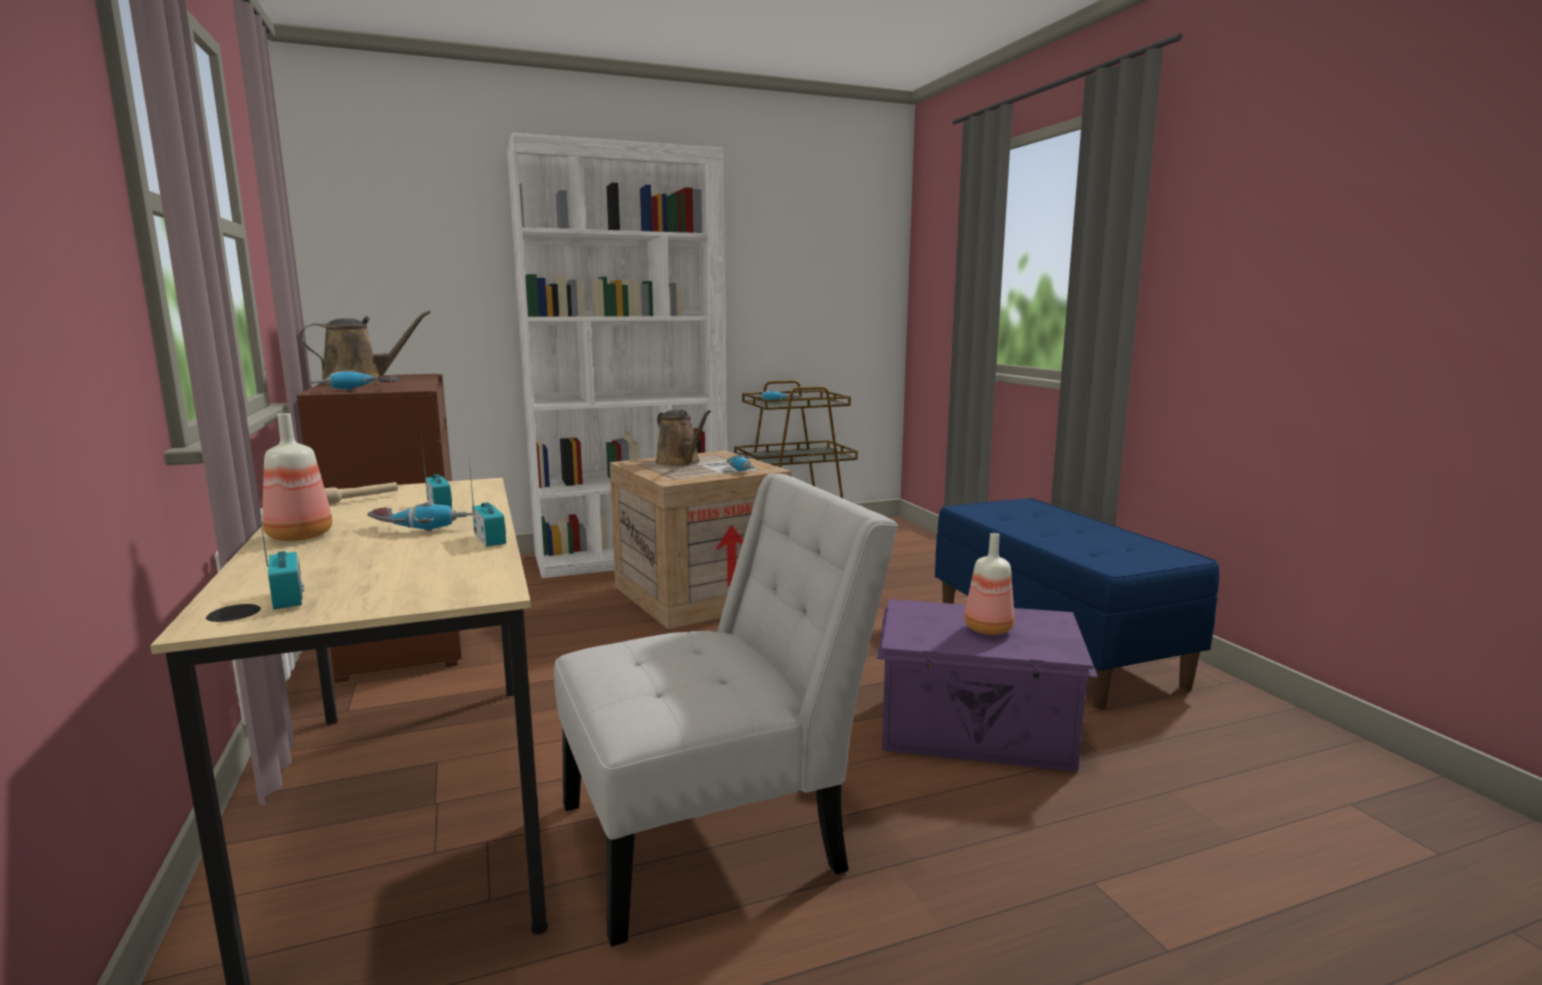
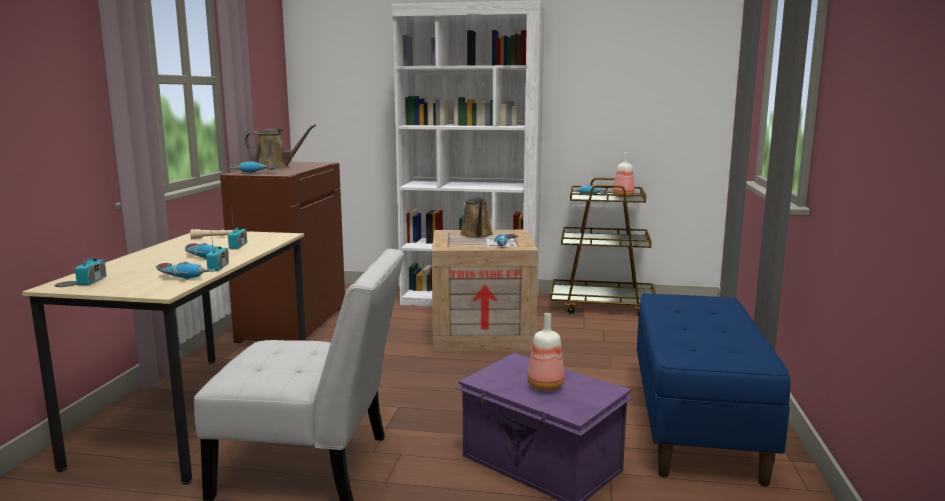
camera: 30 degrees right, 0 degrees up
bottle [262,413,333,541] -> bottle moved to [613,152,635,197]
none -> power drill [156,262,216,279]

